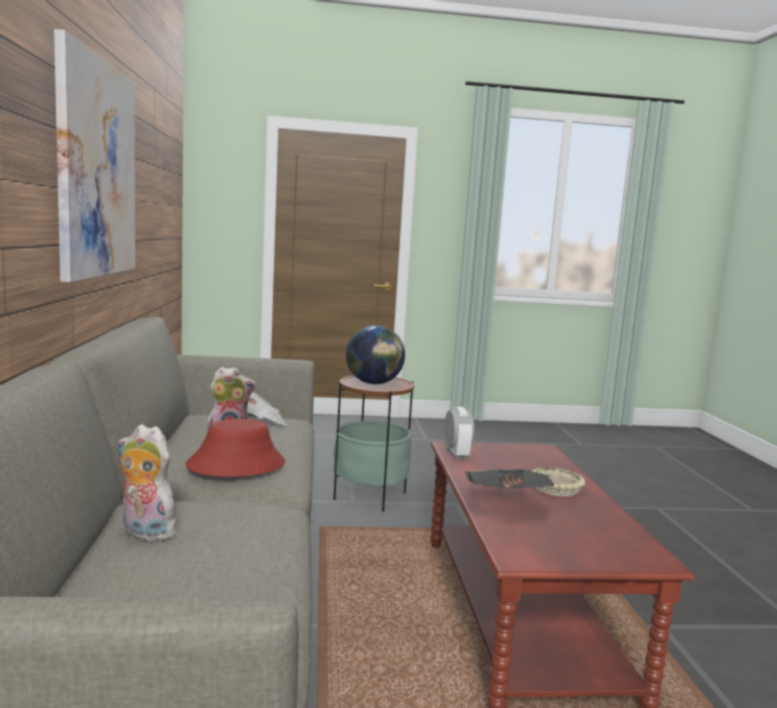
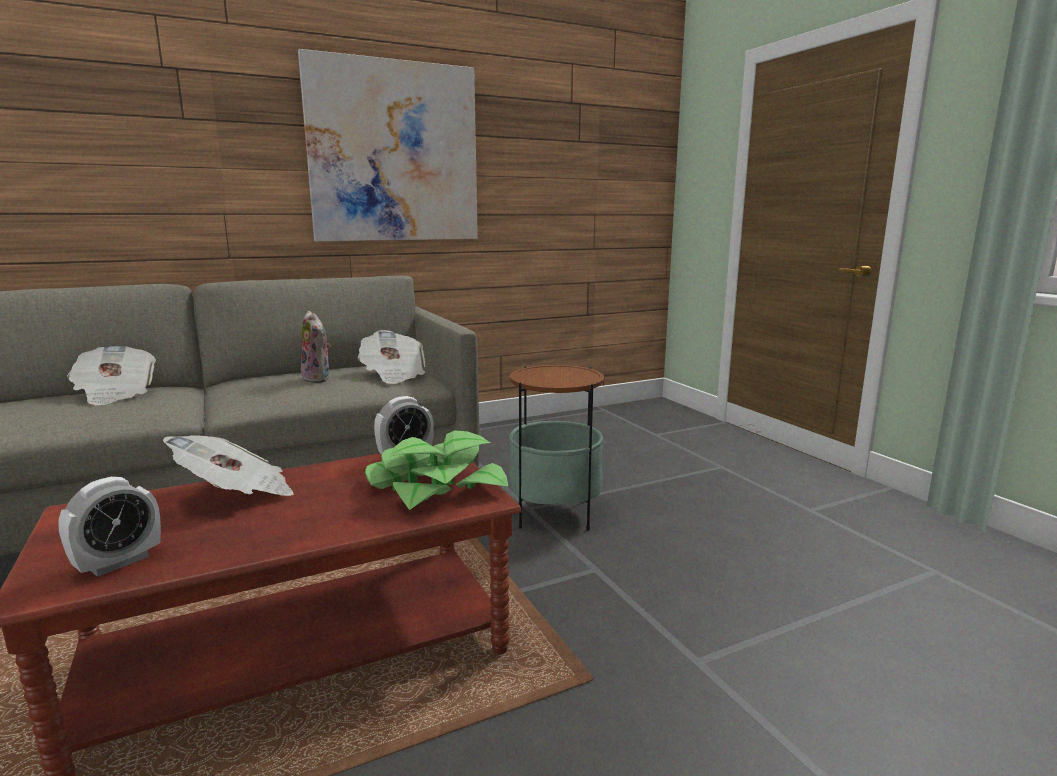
camera: 70 degrees right, 5 degrees up
plush toy [117,424,179,541] -> newspaper [67,346,156,405]
red hat [185,419,285,477] -> none
globe [346,325,405,384] -> none
beige bowl [532,467,586,497] -> none
none -> alarm clock [58,477,161,577]
none -> potted plant [365,430,508,510]

